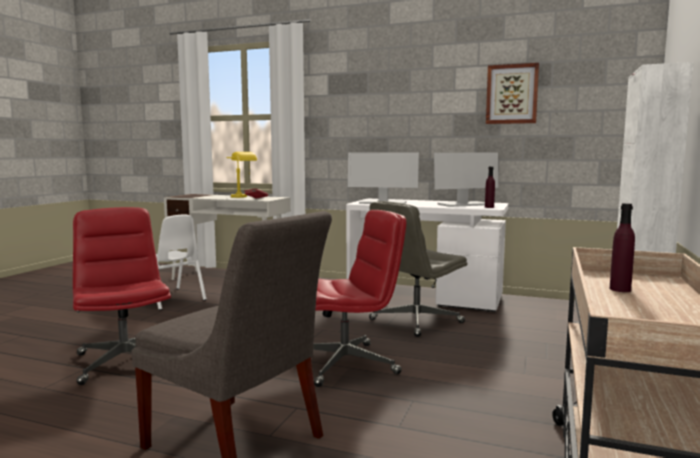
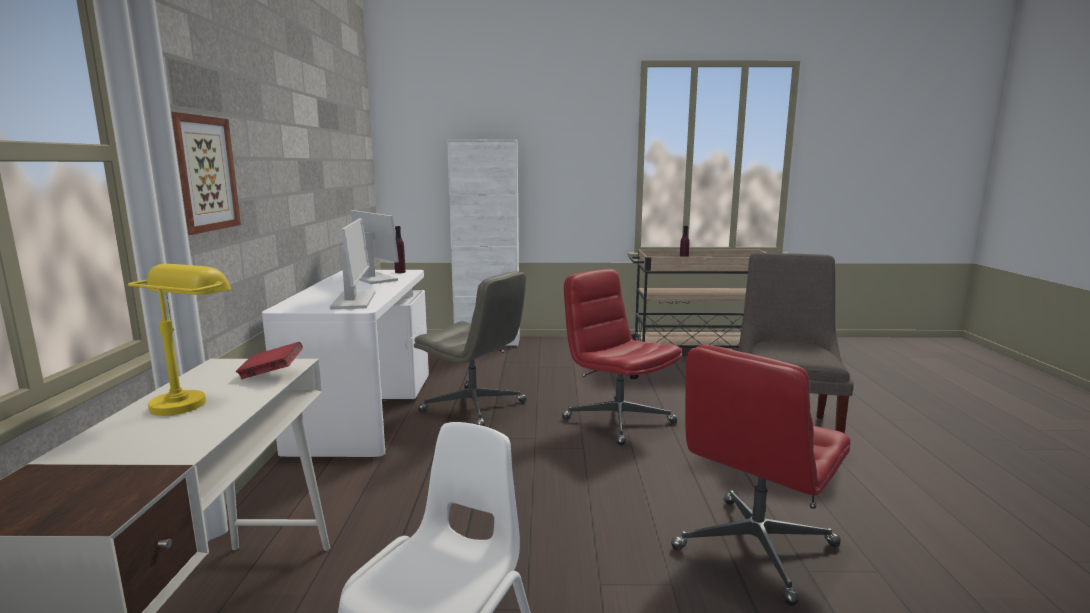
camera: 110 degrees left, 5 degrees up
picture [486,63,539,124] -> picture moved to [171,112,241,235]

